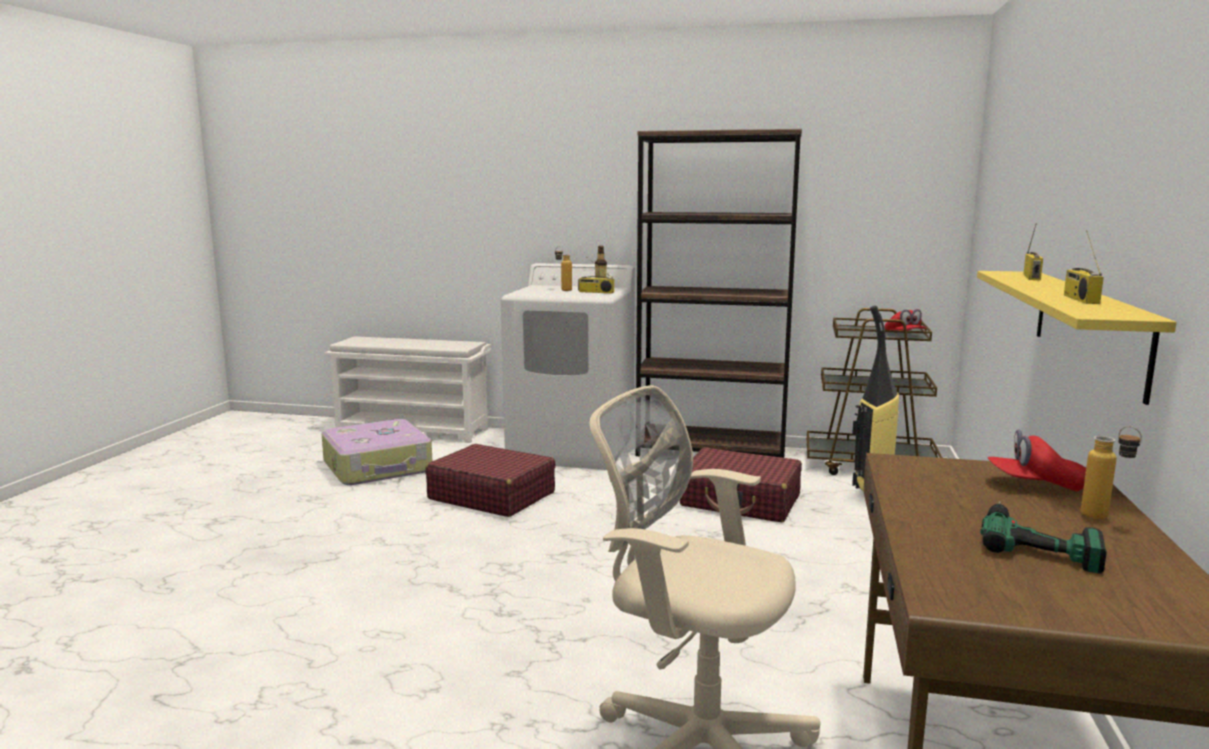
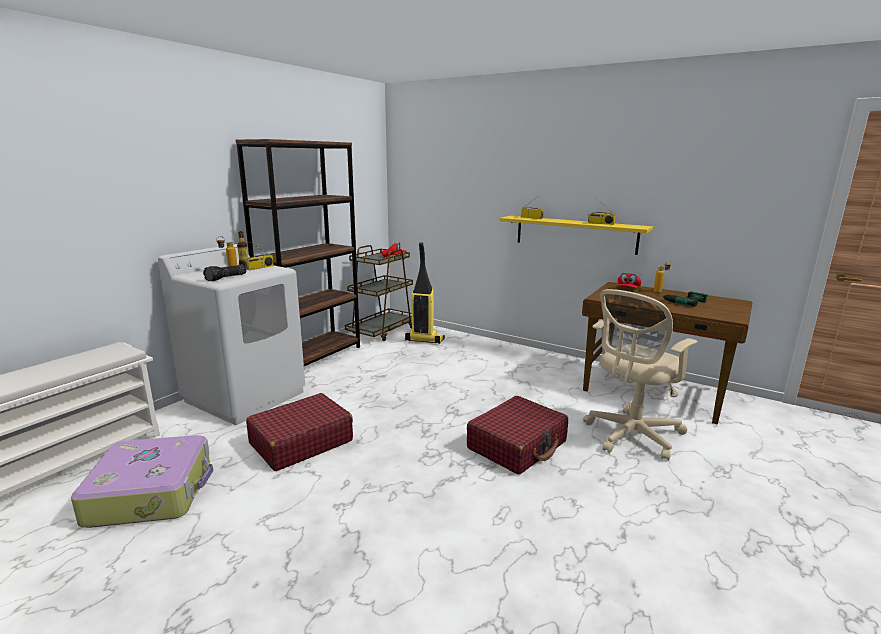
camera: 70 degrees left, 5 degrees up
red suitcase [680,447,802,522] -> red suitcase moved to [467,396,568,475]
none -> flashlight [203,265,246,281]

